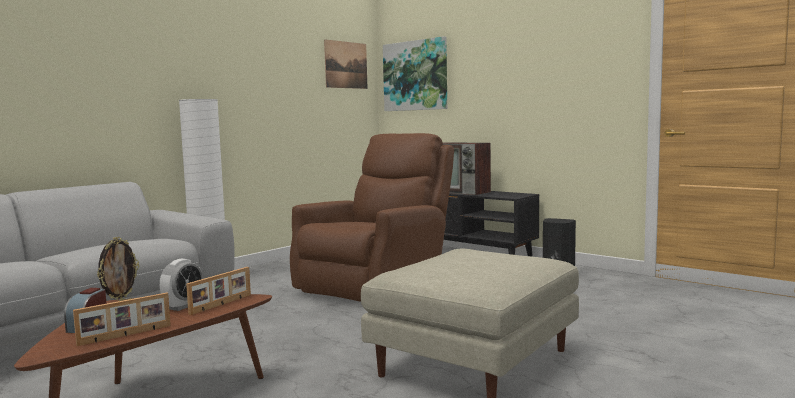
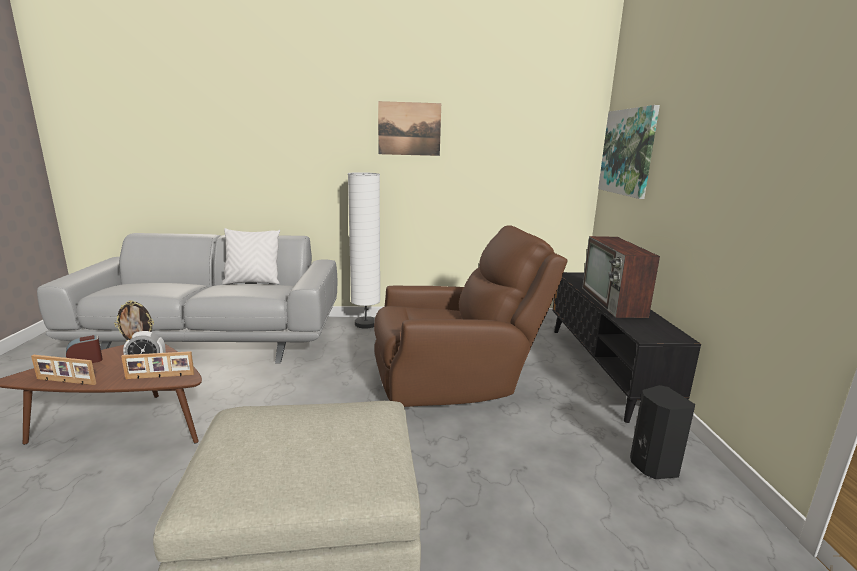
camera: 45 degrees right, 10 degrees up
picture [324,39,368,89] -> picture moved to [378,101,441,156]
none -> white pillow [222,228,280,285]

